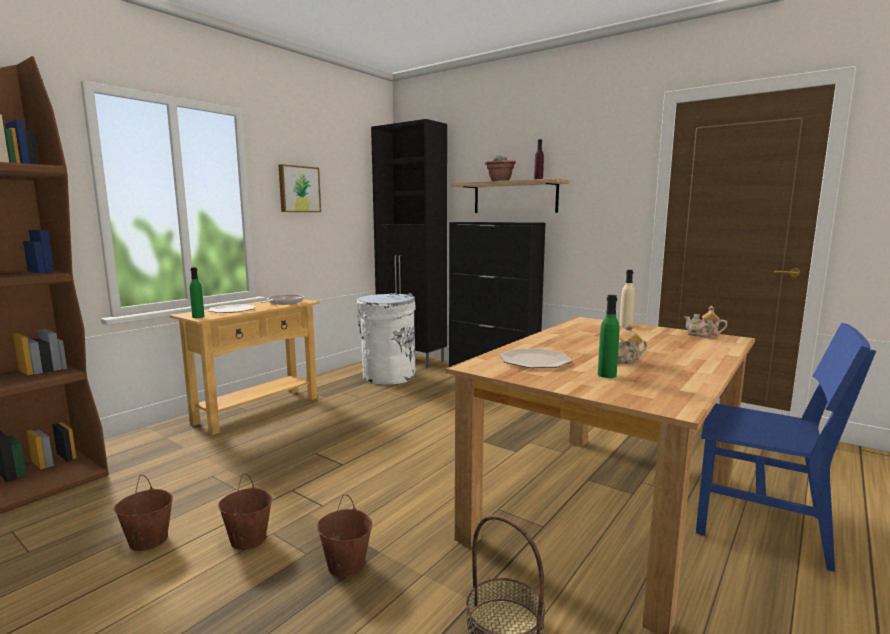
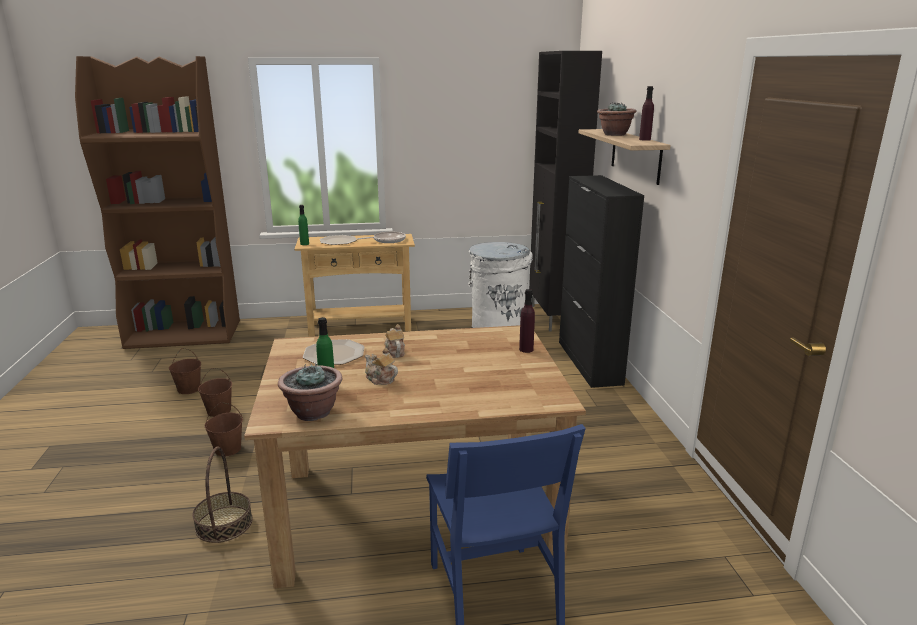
camera: 45 degrees right, 10 degrees up
picture [279,164,321,212] -> none
beige bottle [619,270,635,327] -> purple bottle [519,289,535,353]
teapot [684,306,727,338] -> teapot moved to [384,324,405,358]
none -> potted plant [278,364,342,421]

